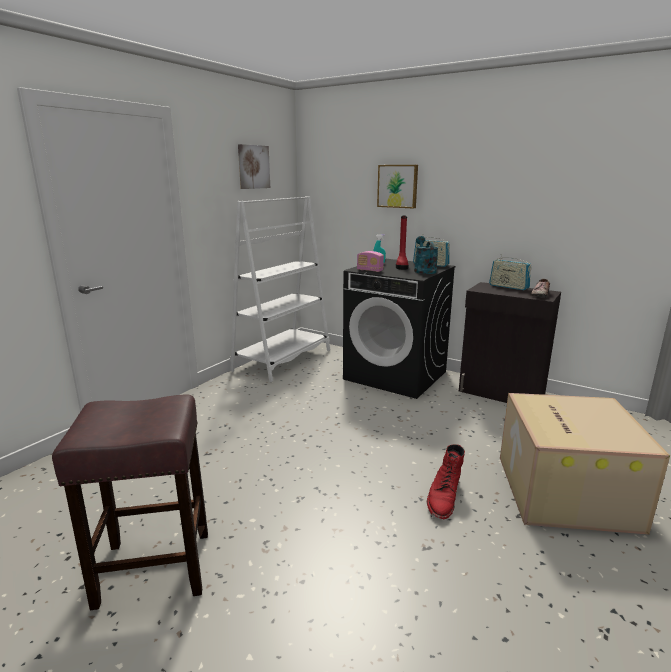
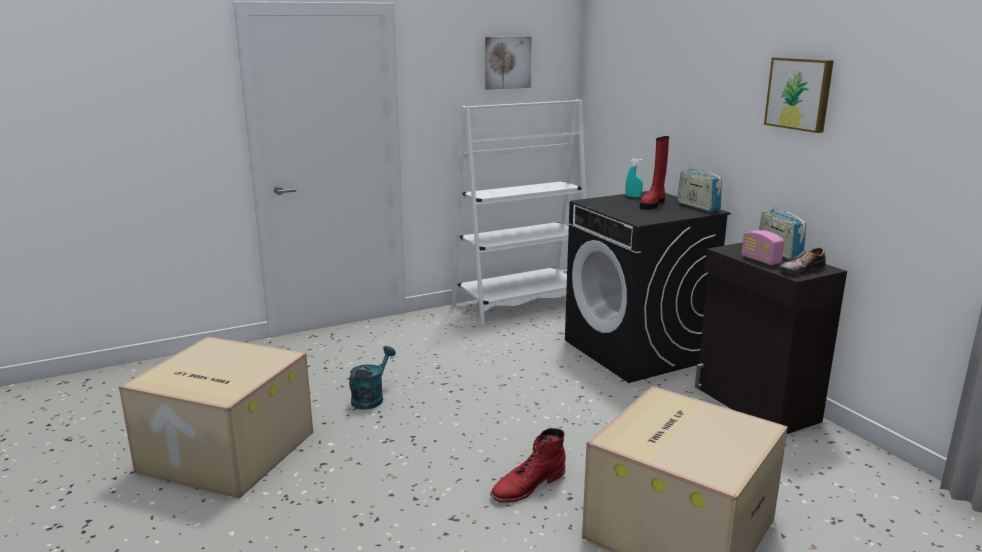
camera: 30 degrees right, 0 degrees up
brown stool [52,395,208,610] -> cardboard box [119,337,313,499]
radio [357,251,384,272] -> radio moved to [742,230,784,265]
picture [377,165,418,209] -> picture moved to [764,57,834,133]
turquoise watering can [414,236,438,274] -> turquoise watering can moved to [349,346,396,409]

